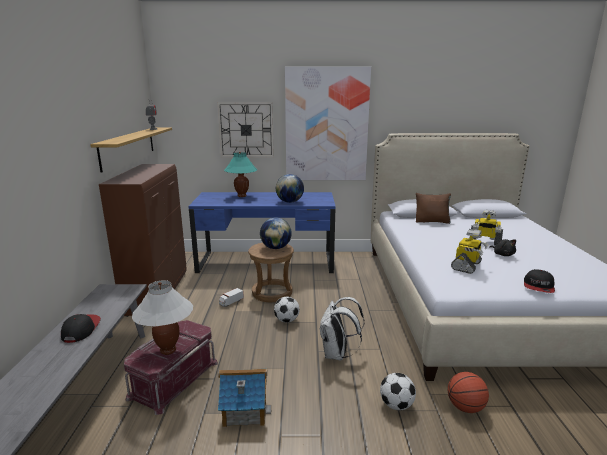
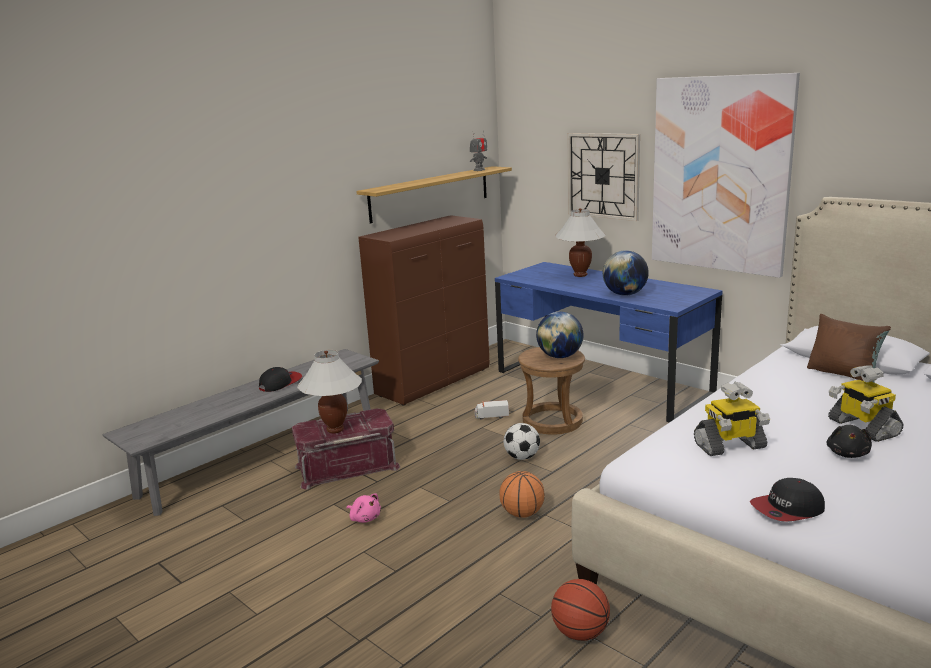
camera: 45 degrees right, 0 degrees up
toy house [218,368,272,428] -> pink plush toy [347,493,381,523]
turquoise table lamp [224,152,257,197] -> white table lamp [555,208,606,277]
white backpack [320,297,365,361] -> basketball [499,471,545,518]
football [380,373,416,410] -> none

